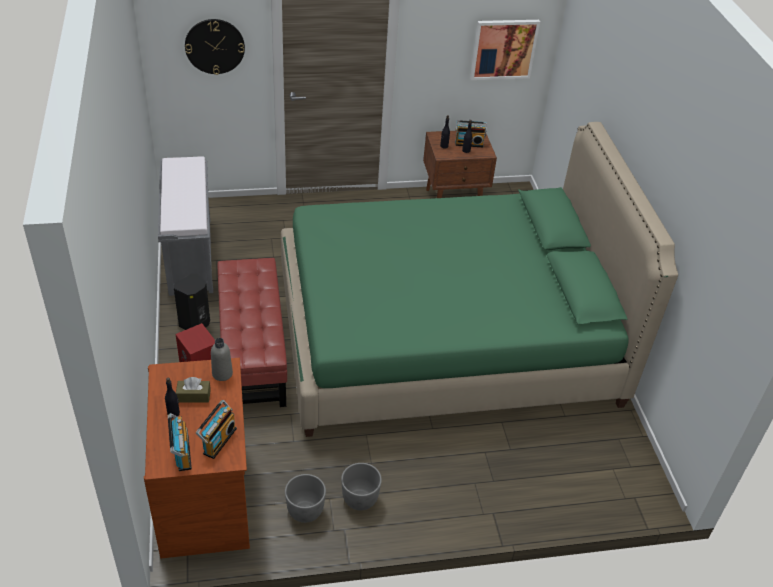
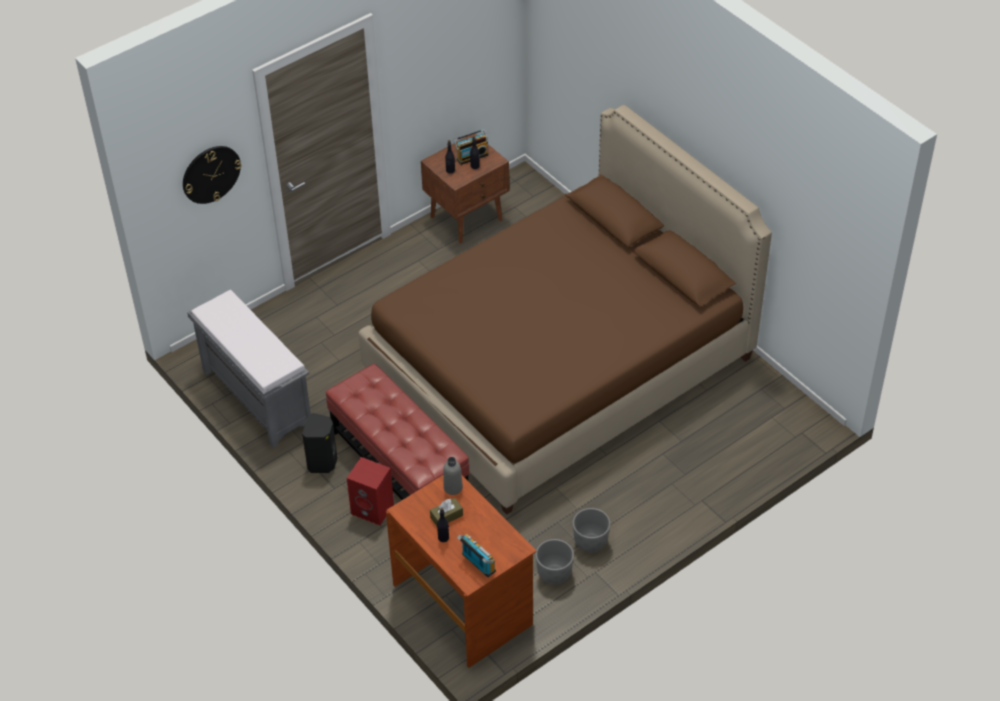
camera: 25 degrees left, 5 degrees up
radio [196,400,237,459] -> none
green bed [281,122,678,437] -> brown bed [358,105,772,514]
picture [470,20,540,80] -> none

